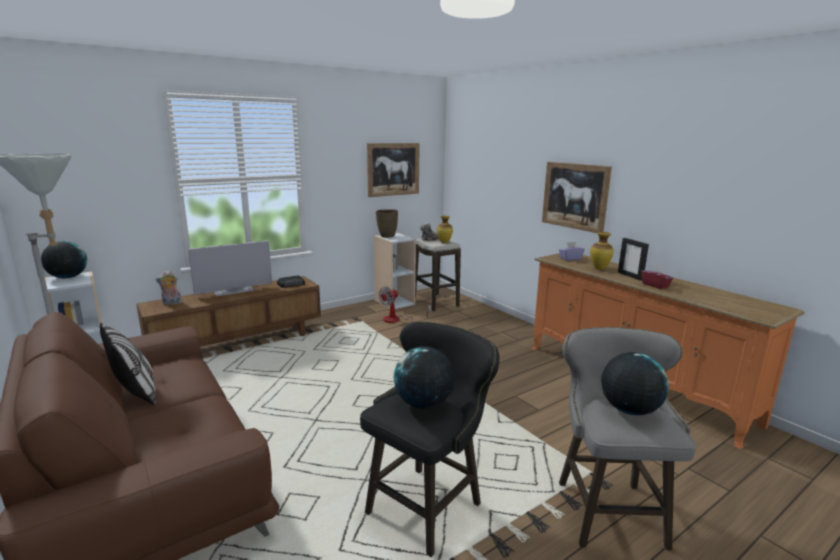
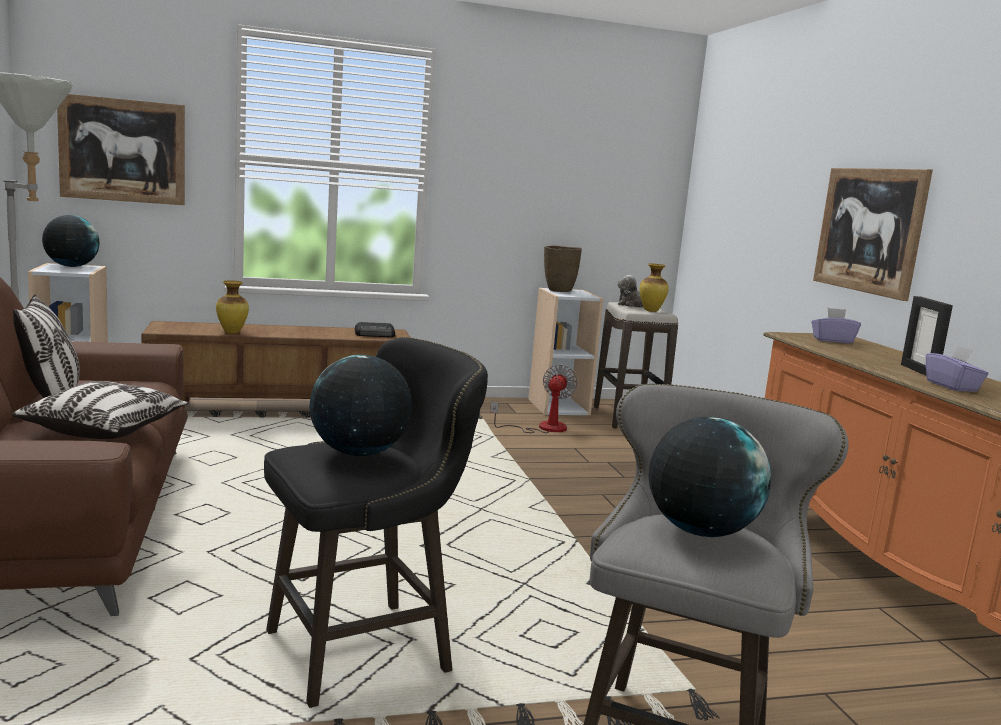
camera: 20 degrees right, 5 degrees down
plush toy [156,271,182,305] -> none
television [188,240,272,297] -> none
picture [367,143,420,197] -> picture moved to [57,94,185,205]
fan [379,286,431,323] -> fan turned 135 degrees clockwise [490,364,577,433]
vase [590,232,614,270] -> vase moved to [216,281,249,333]
red tissue box [641,265,673,289] -> purple tissue box [926,345,988,392]
none -> pillow [12,381,189,439]

